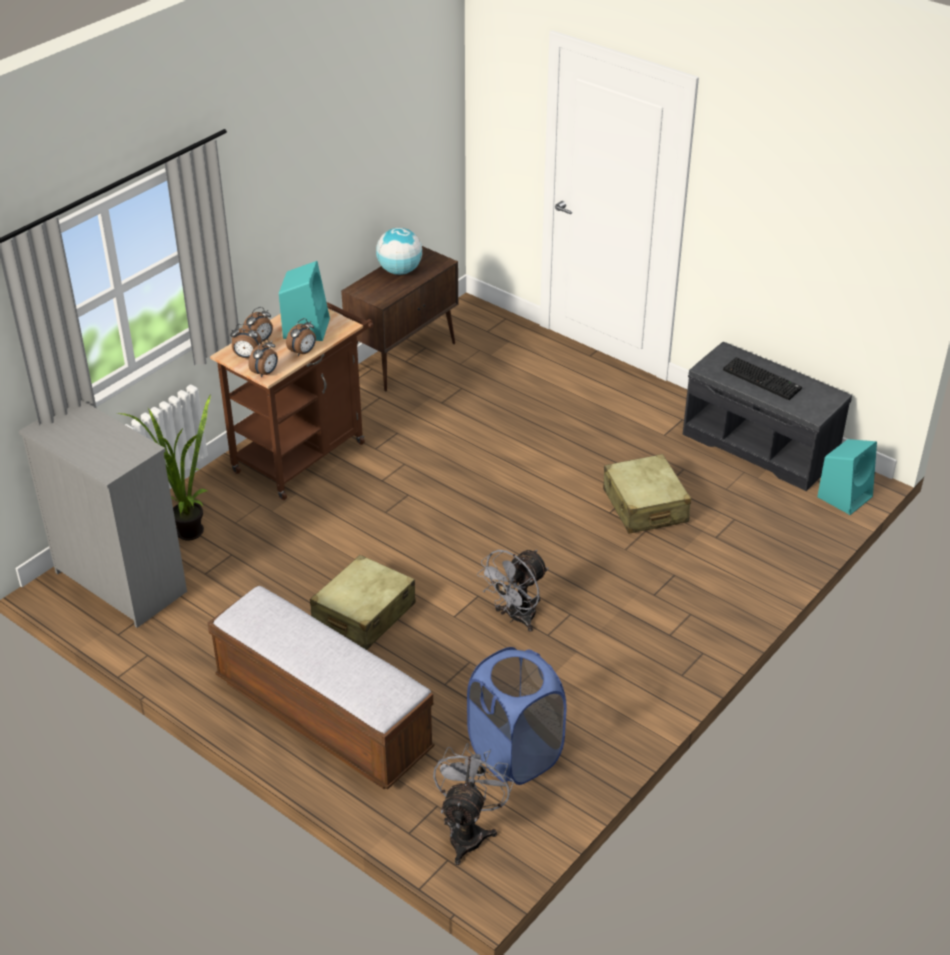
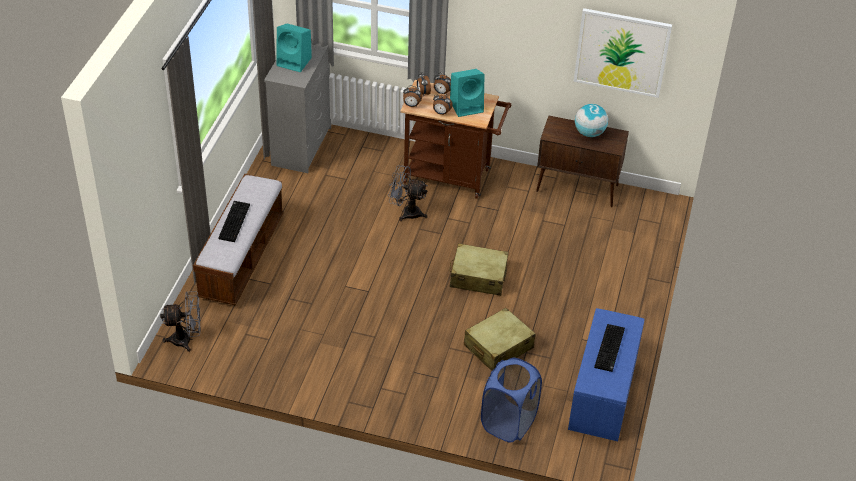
camera: 65 degrees right, 5 degrees up
potted plant [117,395,211,541] -> none
beige suitcase [310,555,416,650] -> beige suitcase moved to [449,243,509,296]
blue laundry basket [467,647,566,785] -> blue laundry basket moved to [481,358,542,443]
grey fan [477,550,548,632] -> grey fan moved to [388,165,428,221]
grey bench [683,342,852,491] -> blue bench [568,308,645,441]
turquoise speaker [817,439,877,515] -> turquoise speaker moved to [276,24,312,72]
none -> keyboard [218,201,250,242]
none -> picture [574,8,672,98]

